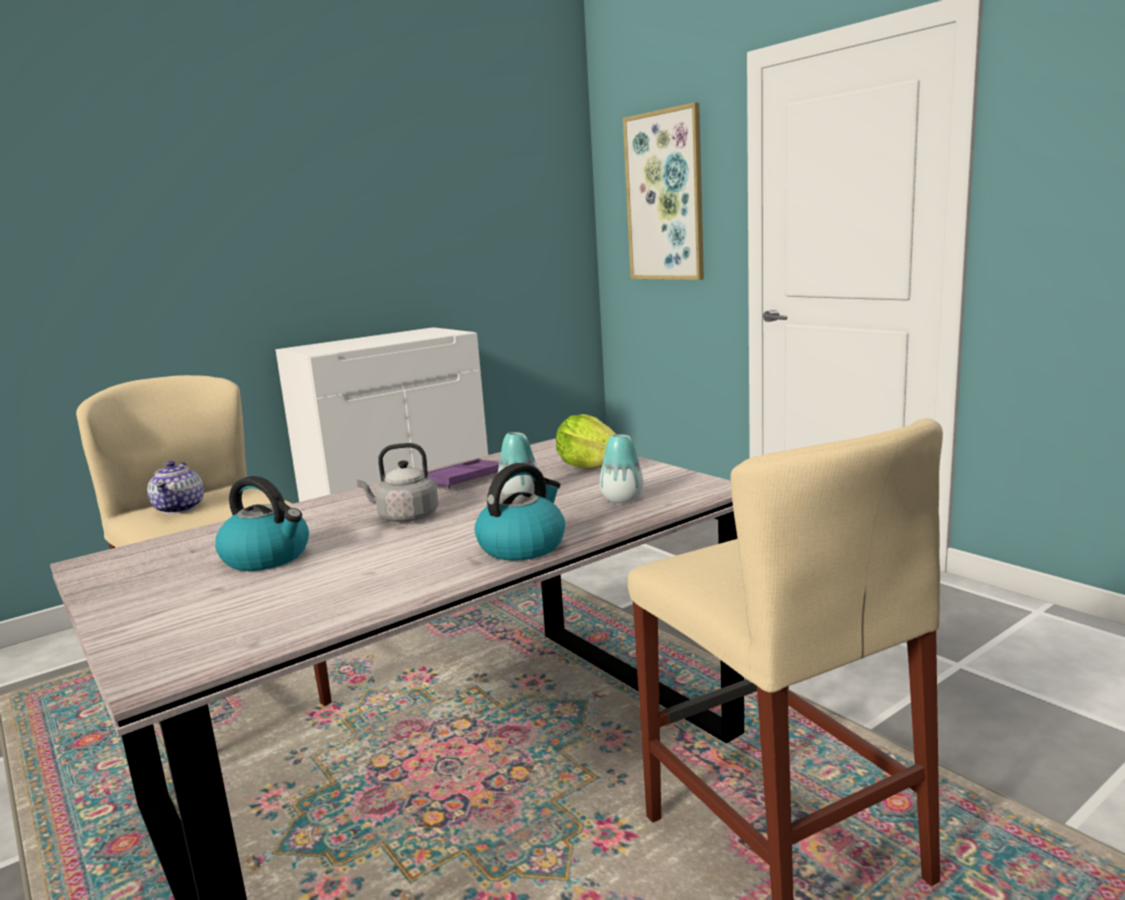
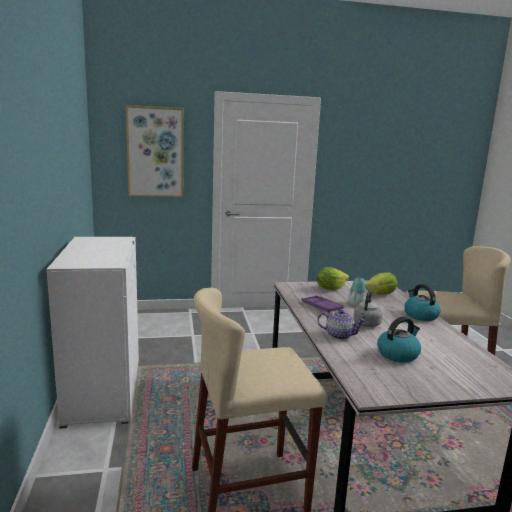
camera: 65 degrees left, 0 degrees up
teapot [147,461,204,514] -> teapot moved to [317,310,366,340]
vase [600,435,644,503] -> lettuce [365,272,398,295]

